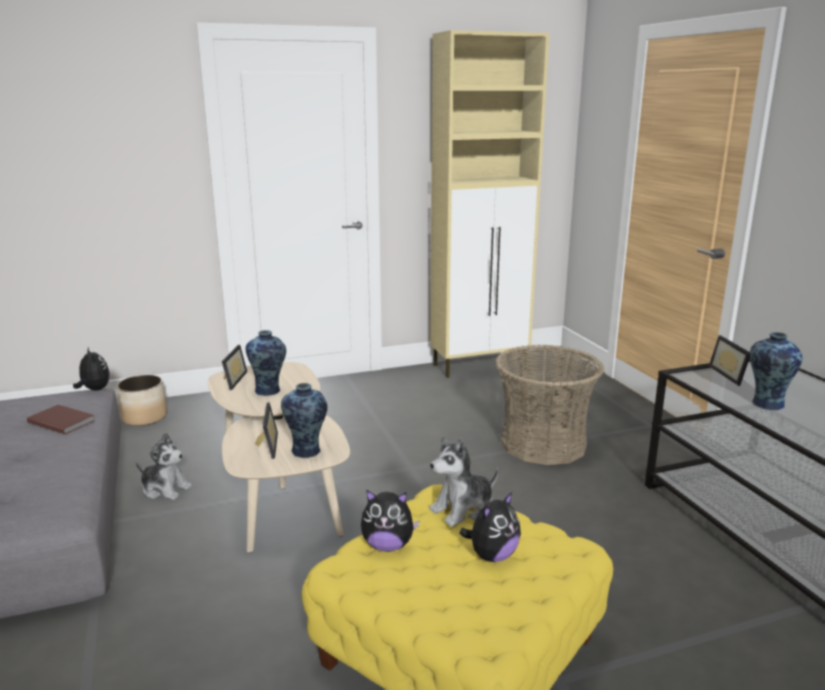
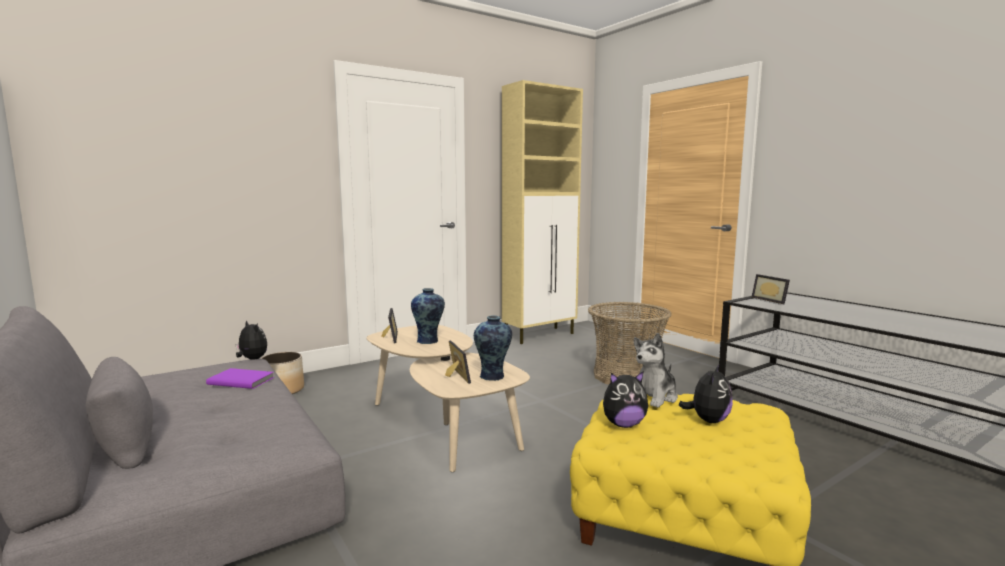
camera: 15 degrees left, 10 degrees down
brown book [27,405,95,435] -> purple book [206,368,274,389]
plush toy [136,432,192,500] -> none
vase [750,332,802,410] -> none

